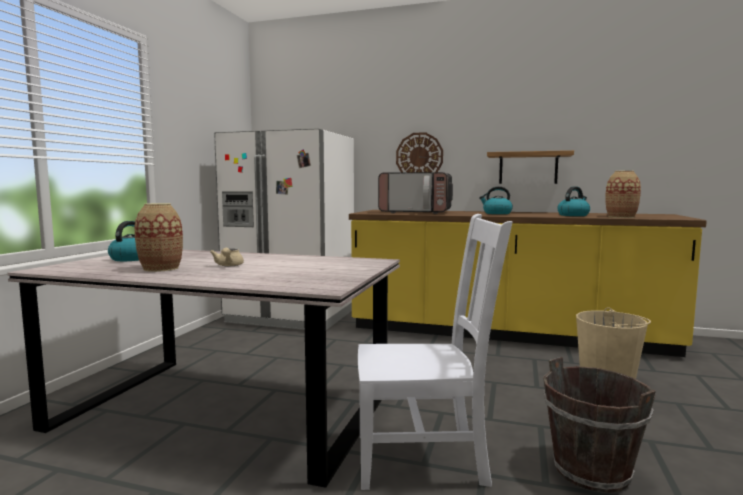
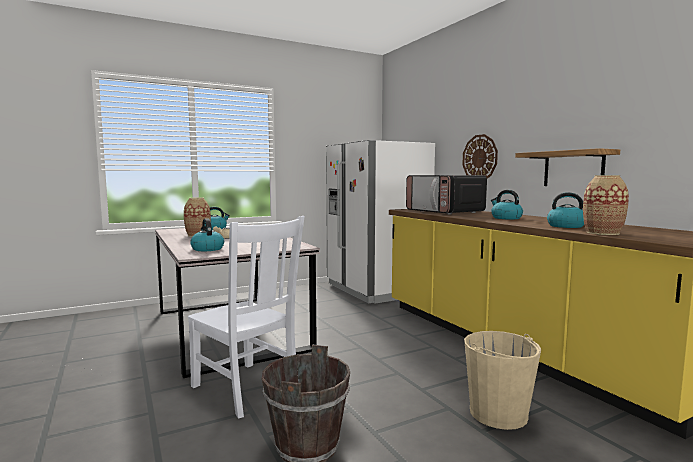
camera: 45 degrees right, 0 degrees up
none -> kettle [190,218,224,251]

